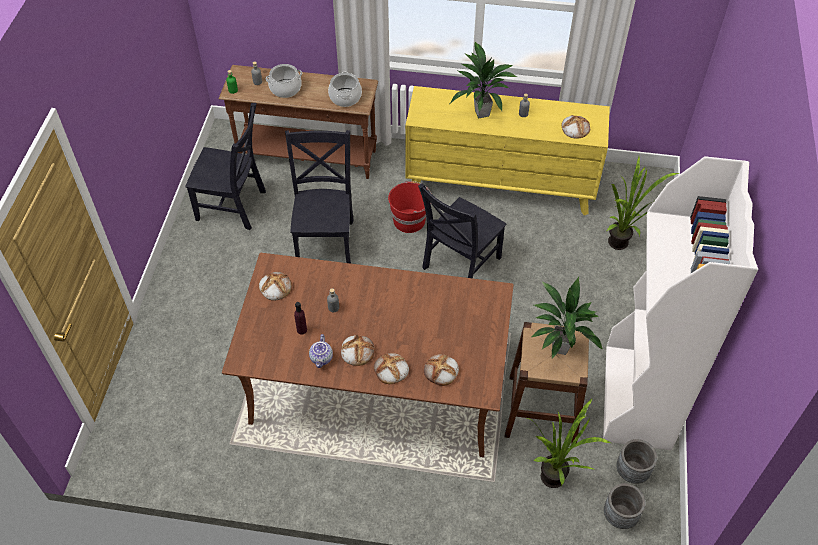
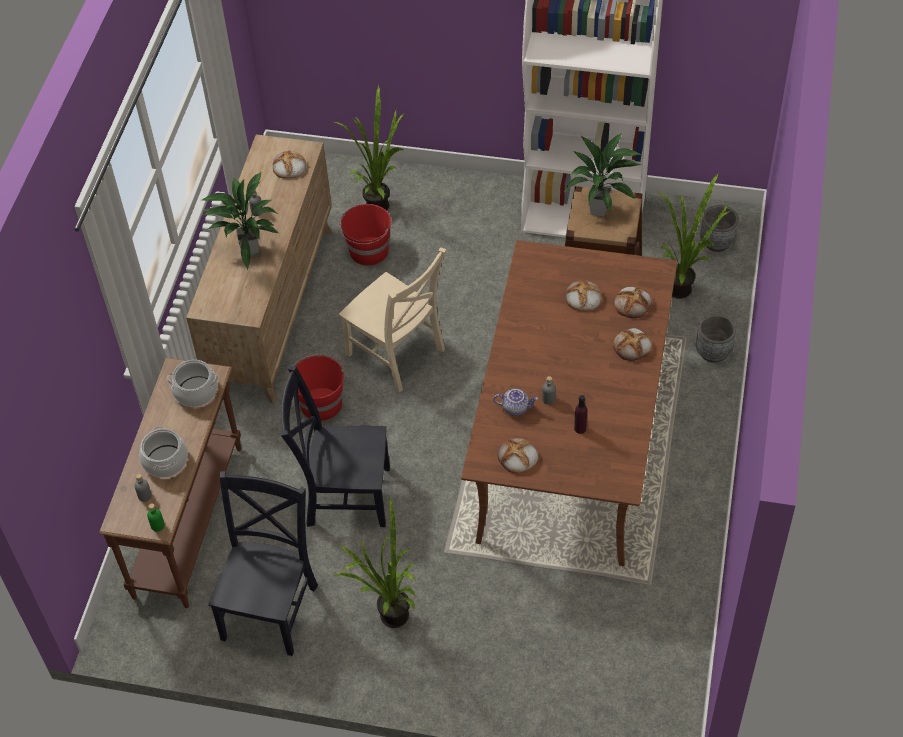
camera: 85 degrees left, 0 degrees up
teapot [309,334,333,368] -> teapot moved to [493,389,538,416]
bread [341,335,375,366] -> bread moved to [566,280,602,311]
yellow dresser [405,86,610,215] -> brown dresser [186,134,332,404]
black chair [418,183,507,279] -> beige chair [339,247,446,392]
grey planter [617,439,657,484] -> grey planter moved to [696,314,736,363]
none -> potted plant [334,497,416,628]
none -> red bucket [339,204,391,266]

